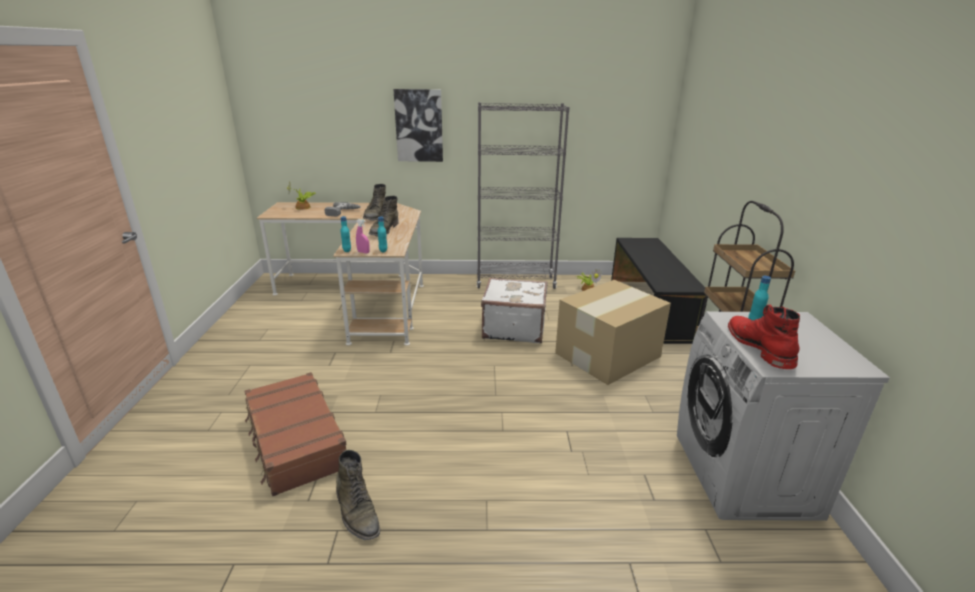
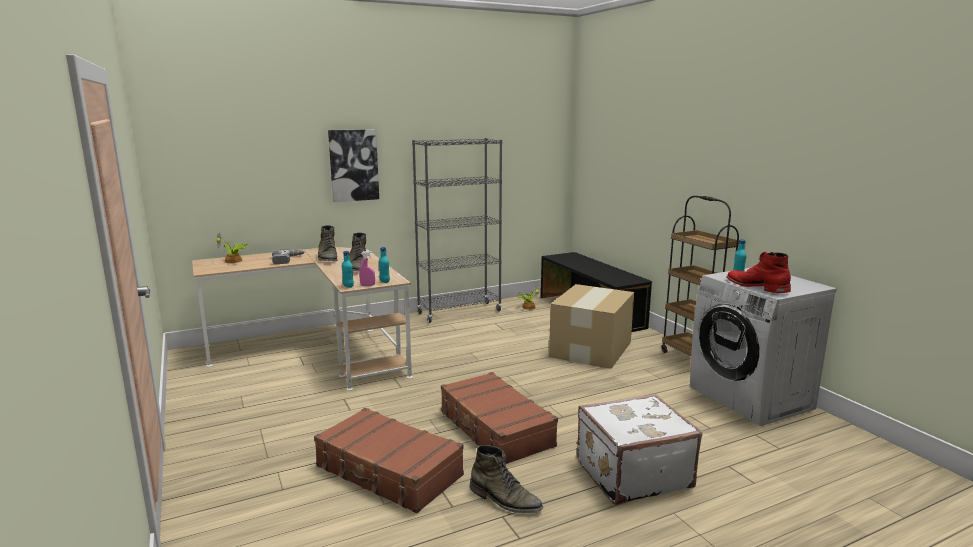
camera: 25 degrees left, 10 degrees down
white suitcase [481,278,547,343] -> white suitcase moved to [577,394,703,505]
none -> brown suitcase [441,372,558,464]

